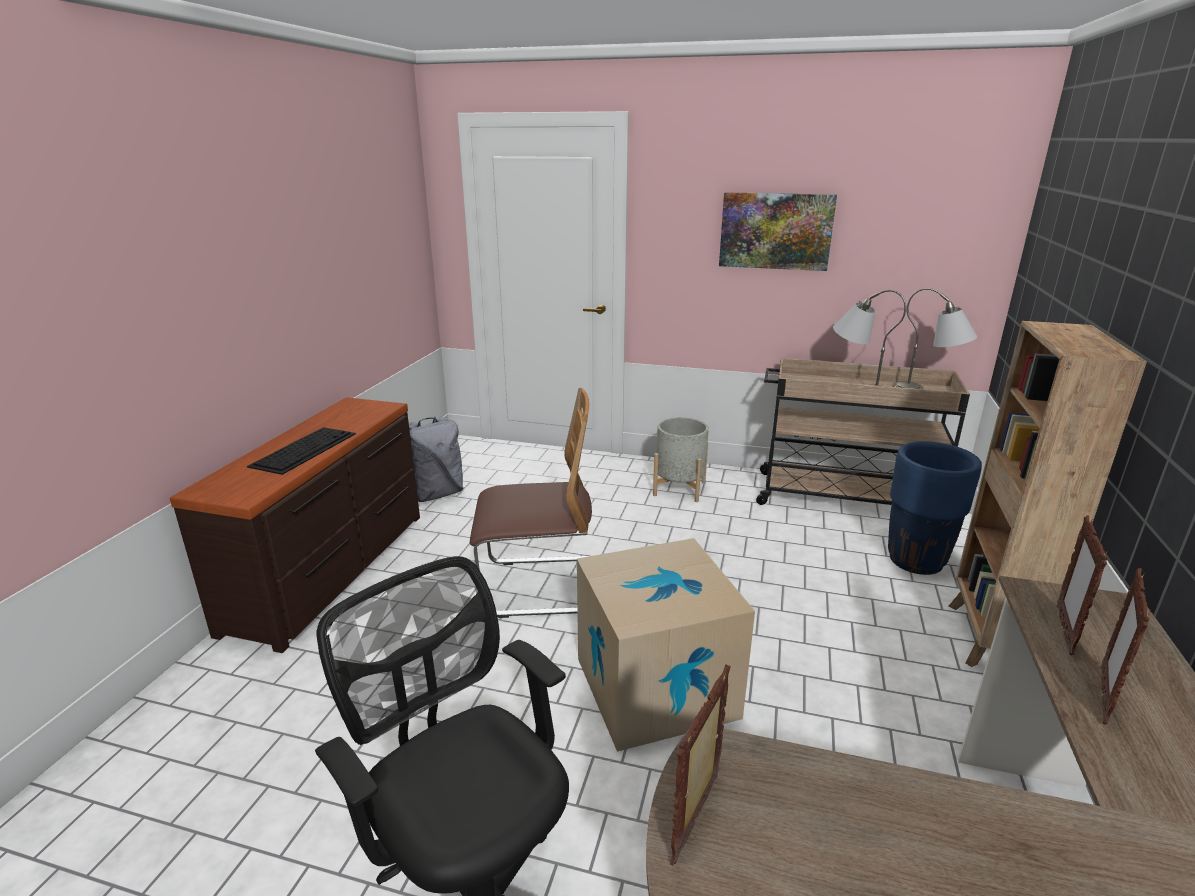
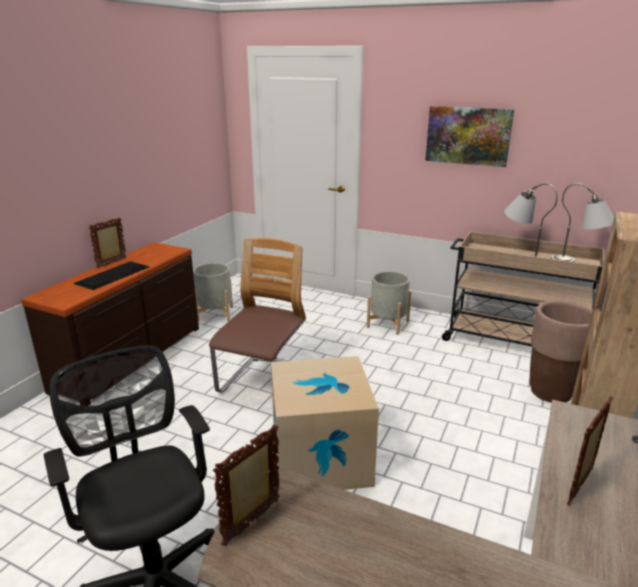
camera: 10 degrees right, 0 degrees up
grey backpack [409,416,464,502] -> grey planter [193,263,233,322]
chair [470,388,592,618] -> chair turned 75 degrees counterclockwise [209,238,306,393]
blue planter [888,441,982,575] -> brown planter [529,301,592,403]
picture frame [1056,515,1108,655] -> picture frame moved to [89,218,126,269]

